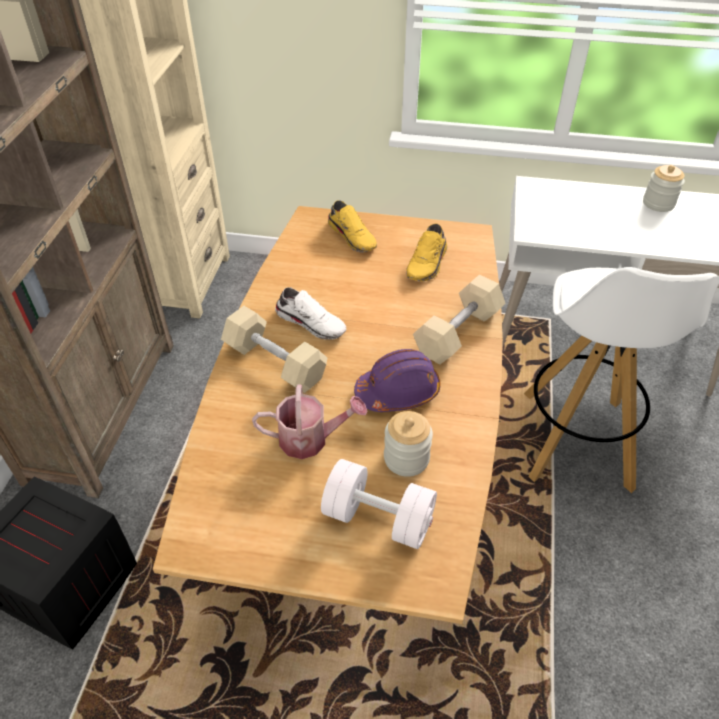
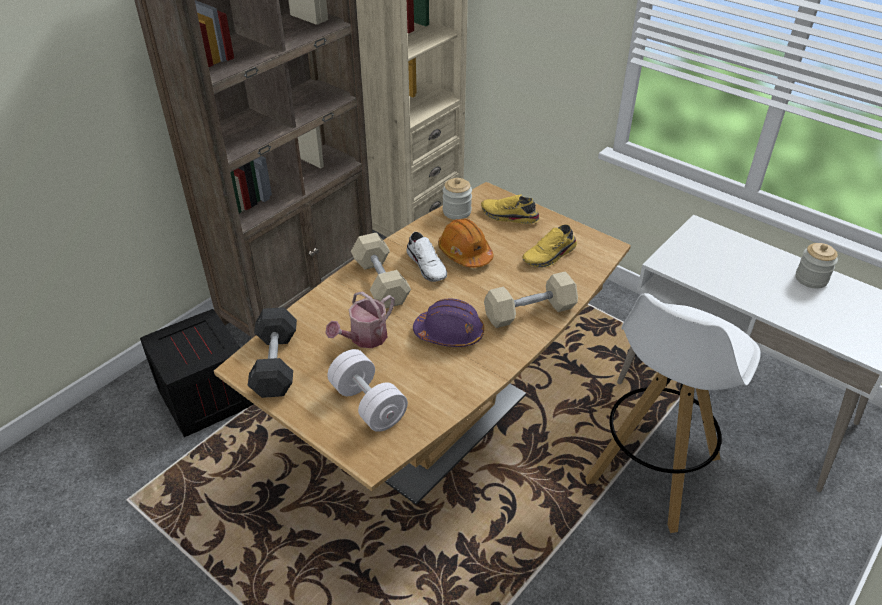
camera: 30 degrees right, 5 degrees down
watering can [252,385,367,459] -> watering can turned 105 degrees clockwise [325,291,395,348]
yellow shoe [328,200,377,253] -> yellow shoe turned 120 degrees clockwise [481,194,540,224]
jar [384,411,433,477] -> jar moved to [443,178,472,220]
none -> grey dumbbell [248,307,297,398]
none -> orange hard hat [438,218,494,268]

